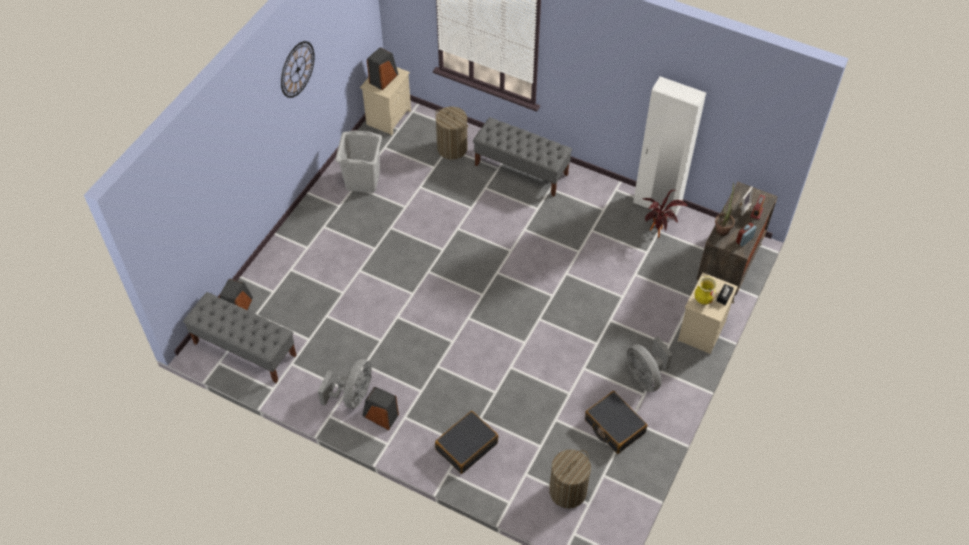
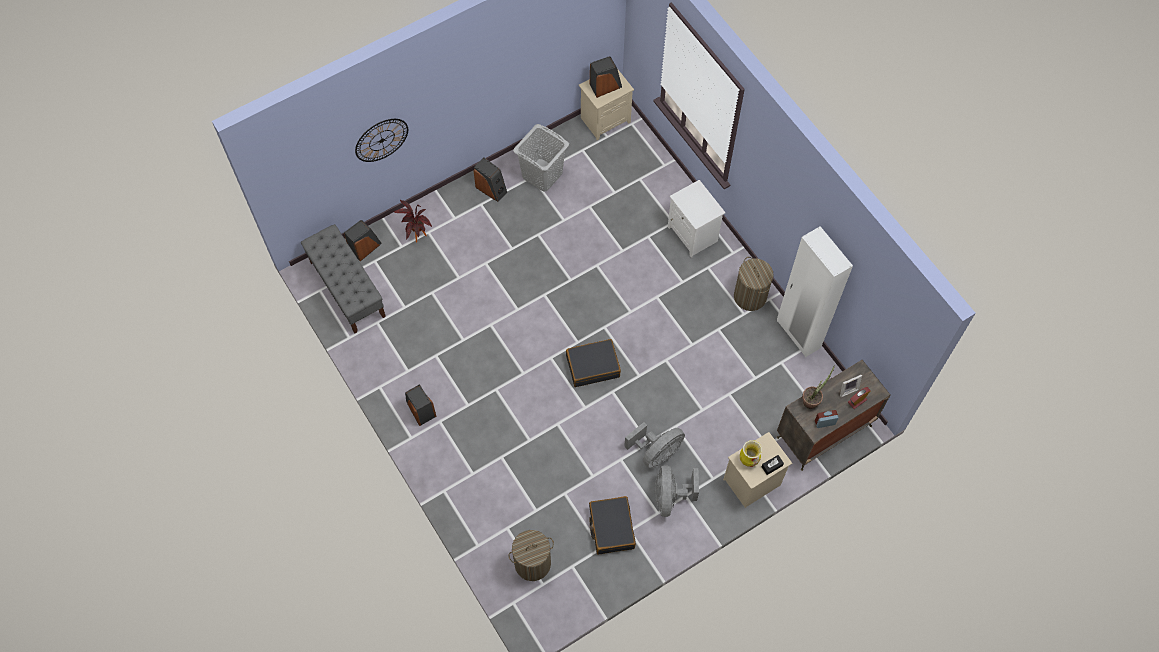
camera: 30 degrees right, 10 degrees up
wall clock [281,41,315,98] -> wall clock moved to [355,119,408,162]
grey fan [318,359,372,409] -> grey fan moved to [624,422,685,468]
laundry basket [435,107,468,159] -> laundry basket moved to [734,257,773,311]
black suitcase [435,411,498,474] -> black suitcase moved to [566,339,621,387]
grey bench [473,117,572,197] -> white nightstand [668,180,726,258]
potted plant [642,190,689,238] -> potted plant moved to [394,200,432,242]
none -> speaker [473,158,507,202]

